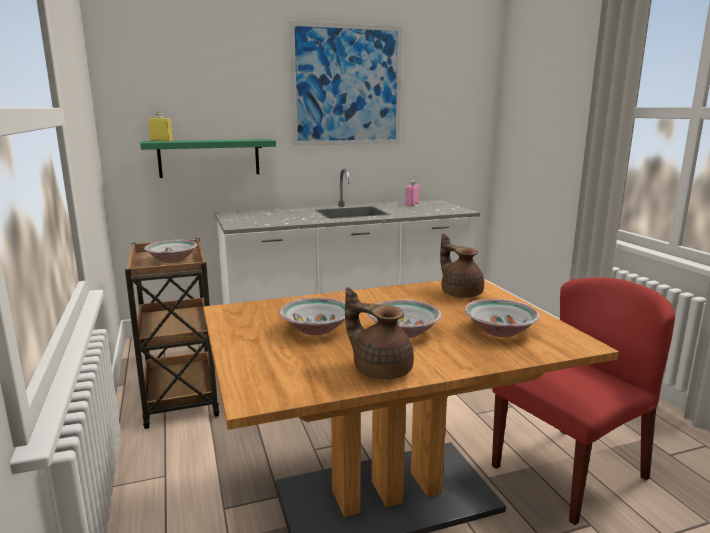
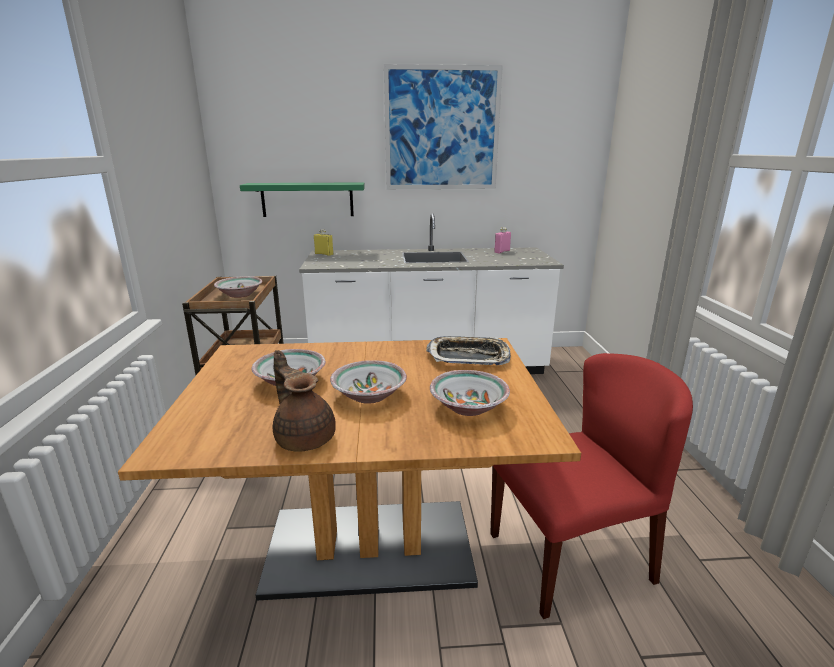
camera: 15 degrees right, 5 degrees up
yellow bottle [148,112,173,142] -> yellow bottle moved to [314,229,333,256]
brown teapot [440,233,484,298] -> tray [426,336,511,365]

